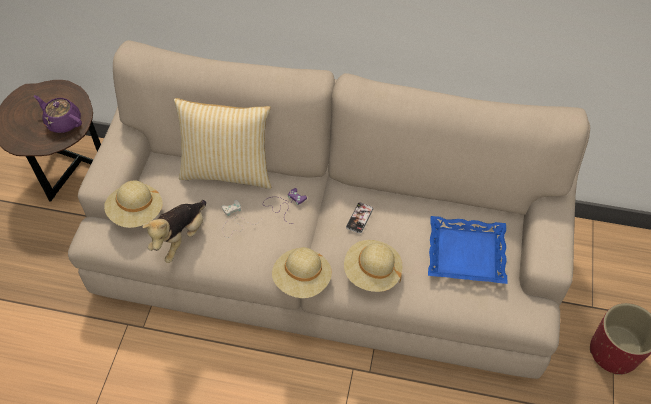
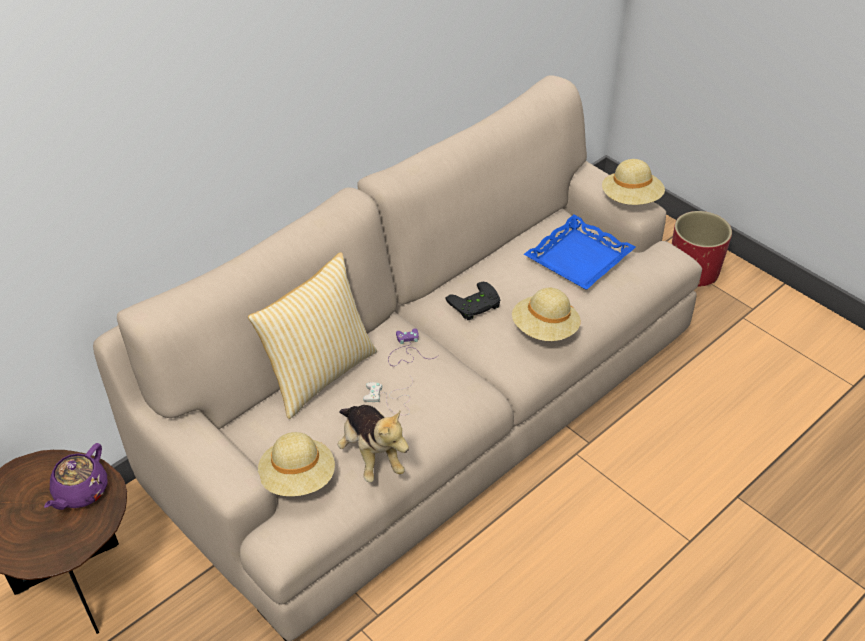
camera: 55 degrees left, 10 degrees down
purple teapot [34,95,82,133] -> purple teapot turned 45 degrees counterclockwise [44,443,107,510]
beige hat [272,247,332,298] -> beige hat moved to [602,159,665,205]
phone [346,202,373,234] -> black game controller [446,282,500,321]

